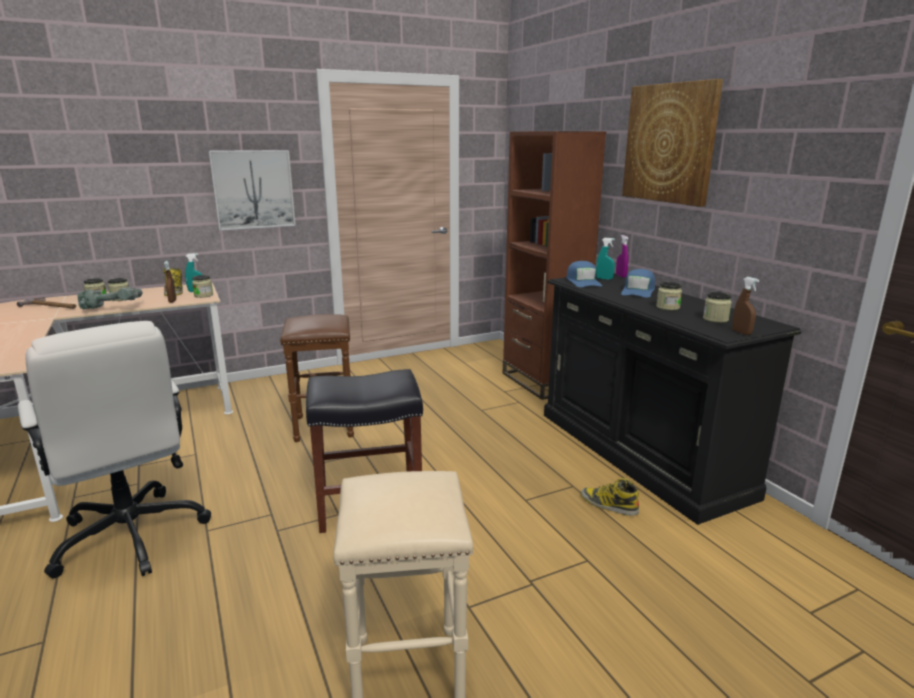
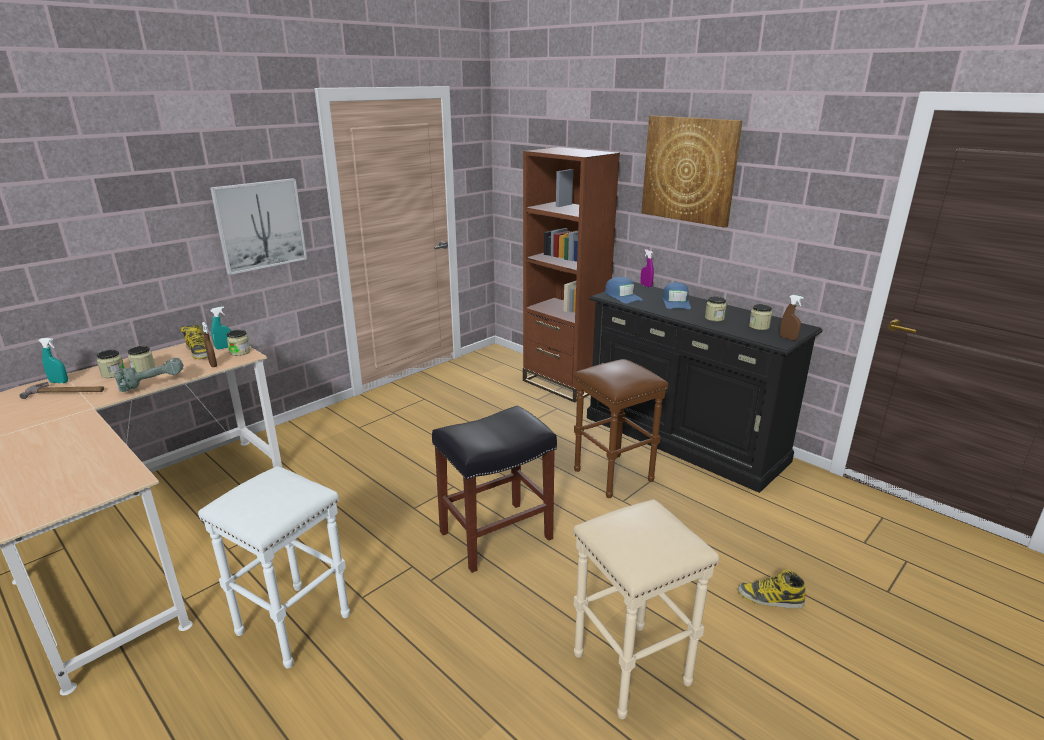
camera: 20 degrees left, 5 degrees up
white office chair [18,321,211,578] -> white stool [198,466,350,668]
brown stool [280,314,354,442] -> brown stool moved to [574,359,668,498]
boot [581,478,639,516] -> boot moved to [738,570,806,609]
turquoise spray bottle [596,238,615,280] -> turquoise spray bottle moved to [38,338,68,383]

